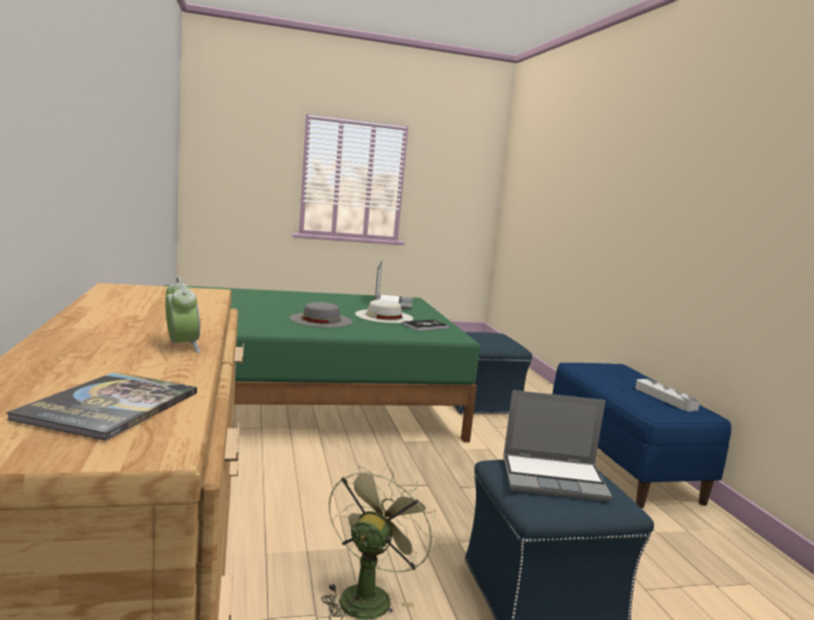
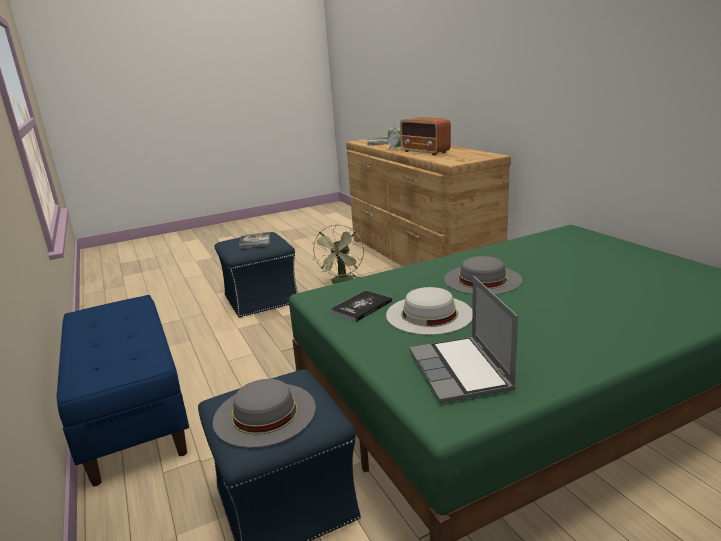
camera: 170 degrees right, 10 degrees up
laptop [503,390,612,502] -> book [239,232,270,249]
grey tray [635,379,700,411] -> none
none -> grey hat [213,379,316,448]
none -> radio [400,117,451,155]

